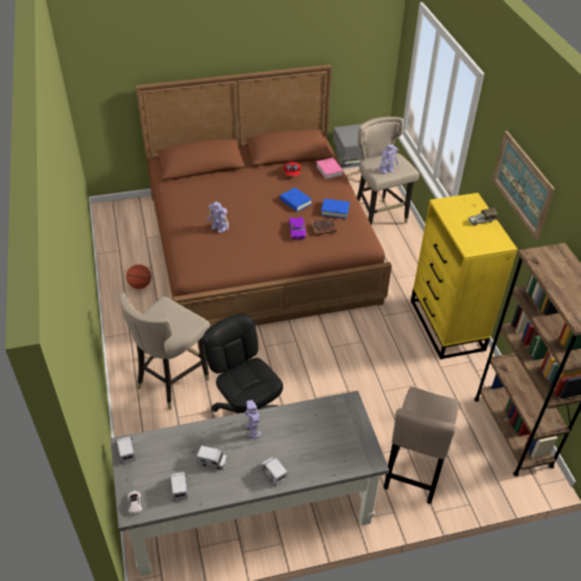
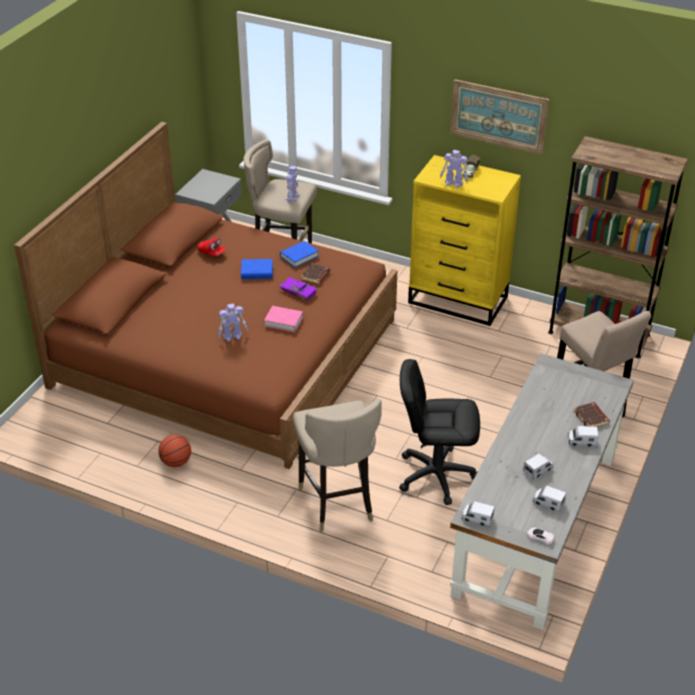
camera: 50 degrees left, 5 degrees down
toy robot [245,400,261,442] -> toy robot moved to [440,150,468,188]
pink book [316,158,344,179] -> pink book moved to [264,306,303,332]
none -> brown book [574,402,610,427]

